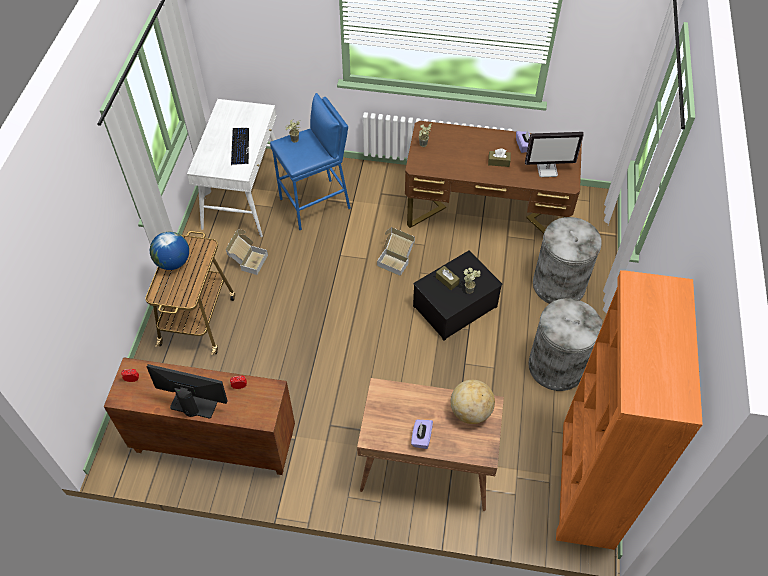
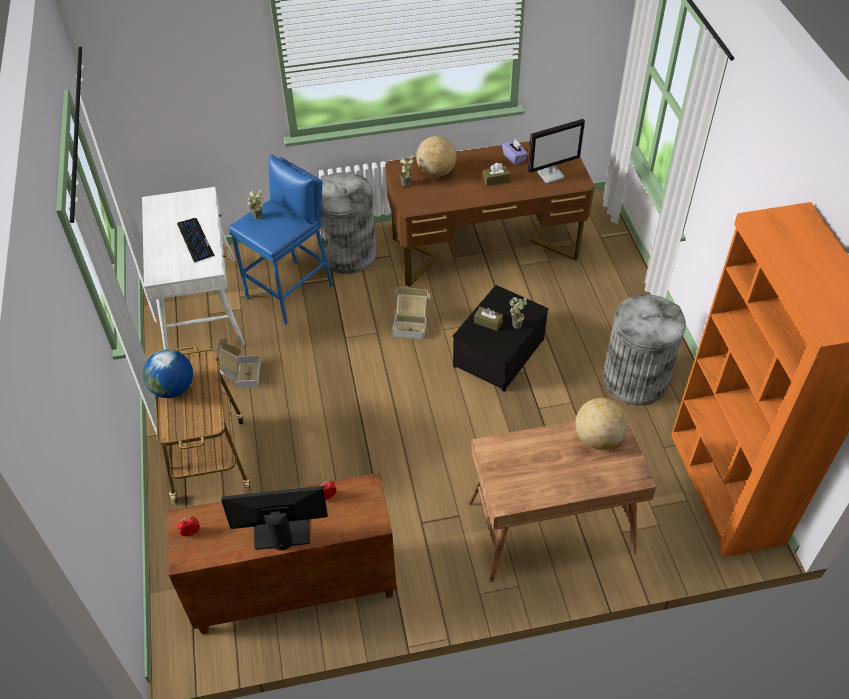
camera: 20 degrees left, 5 degrees down
purple tissue box [411,419,433,449] -> none
grey trash can [533,217,602,304] -> grey trash can moved to [316,172,377,274]
none -> globe [416,136,456,177]

